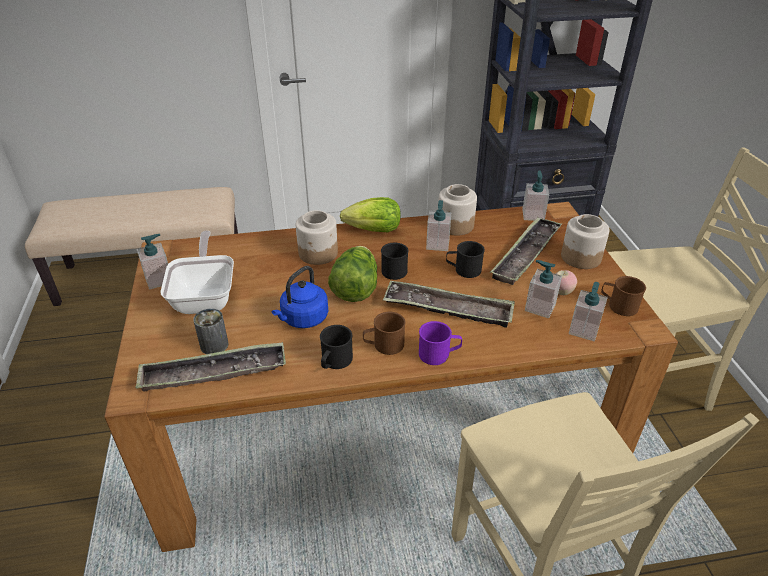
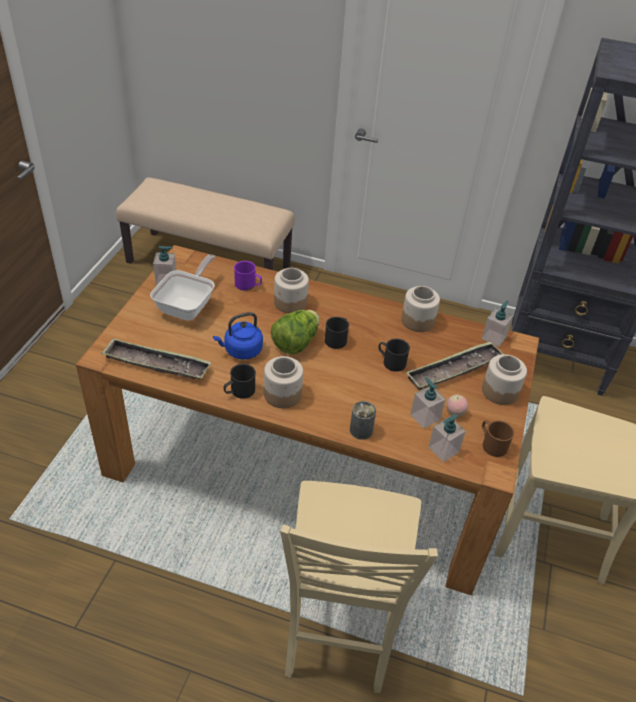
camera: 25 degrees right, 5 degrees up
can [193,308,229,354] -> can moved to [350,401,376,440]
lettuce [340,197,401,232] -> none
brown mug [363,312,406,355] -> jar [264,356,303,408]
tray [383,280,515,328] -> none
purple mug [419,321,462,365] -> purple mug moved to [234,261,262,291]
soap dispenser [426,200,451,251] -> none

